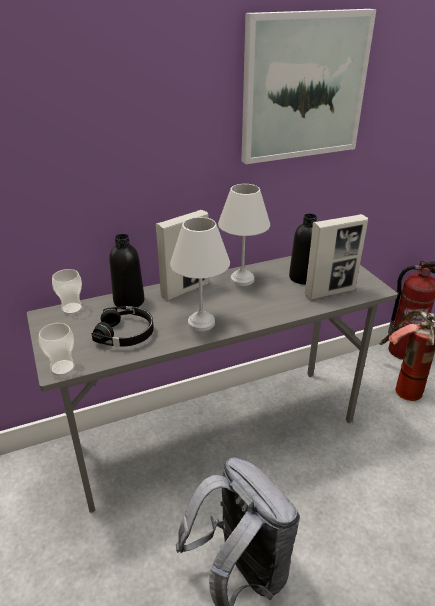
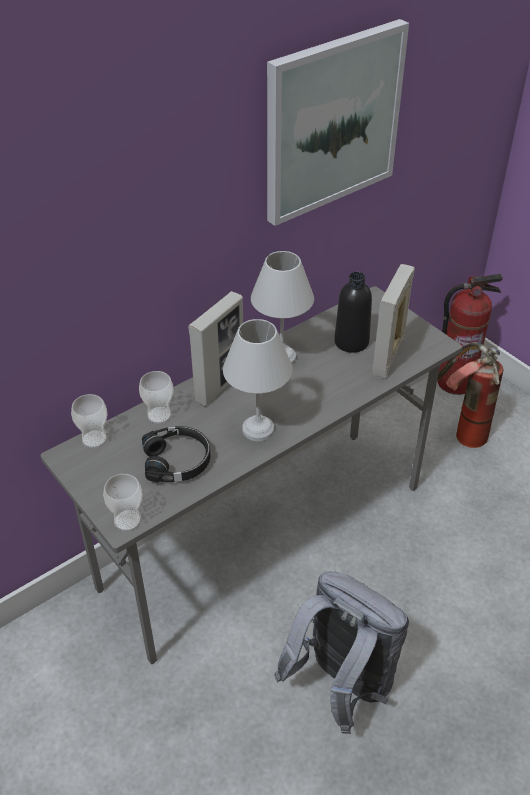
camera: 15 degrees left, 10 degrees up
black bottle [109,234,145,309] -> cup [139,371,174,424]
picture frame [305,214,368,300] -> picture frame turned 150 degrees clockwise [372,264,415,379]

